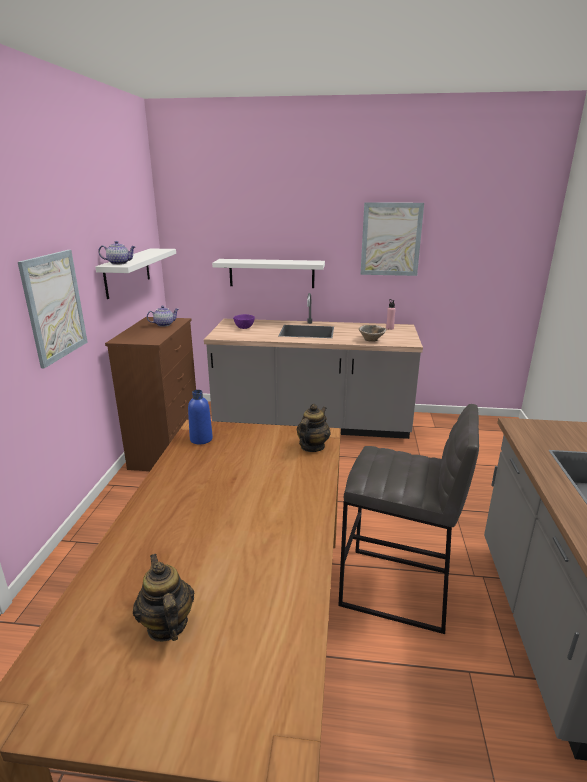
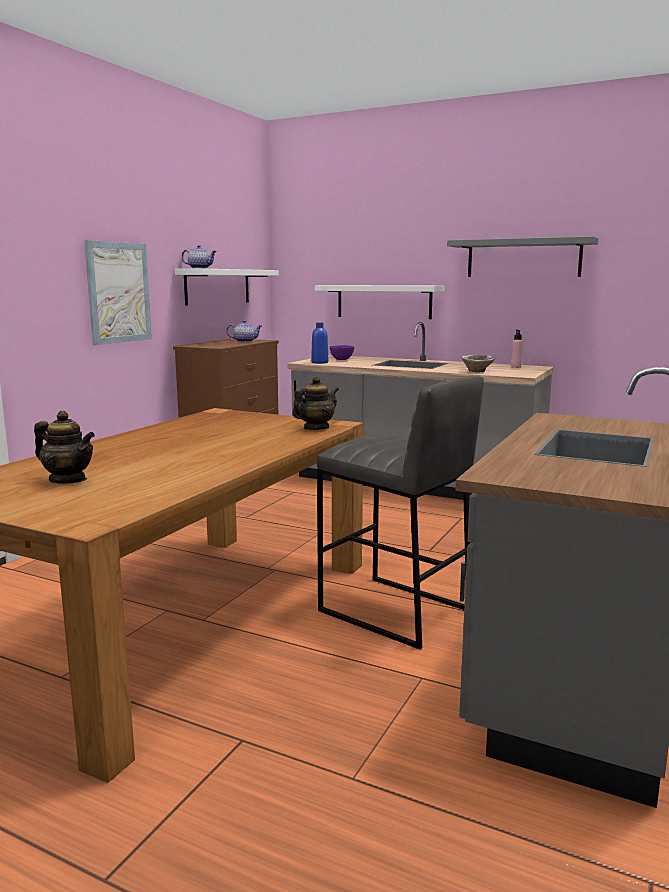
camera: 20 degrees right, 10 degrees down
teapot [133,554,194,642] -> teapot turned 120 degrees clockwise [34,411,95,484]
blue bottle [188,390,213,444] -> blue bottle moved to [311,322,328,364]
picture [360,202,424,276] -> grey shelf [447,236,598,277]

